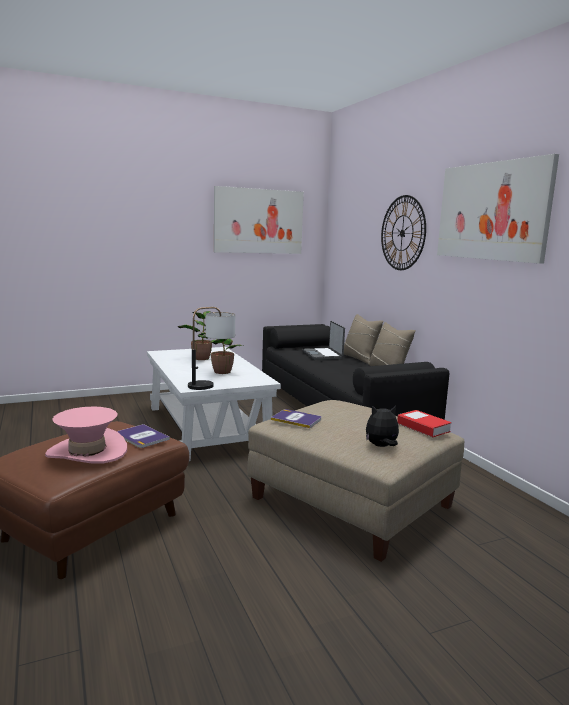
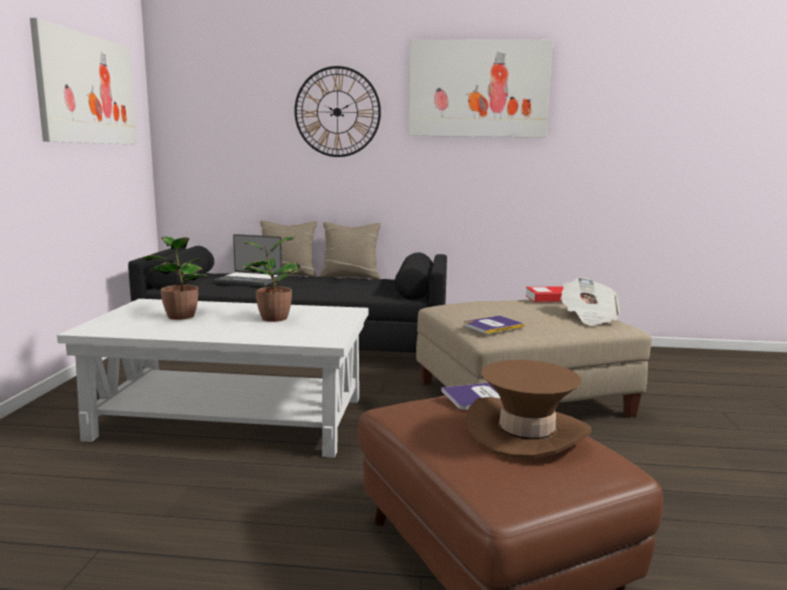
camera: 60 degrees left, 0 degrees up
pink hat [45,406,127,463] -> brown hat [466,360,592,459]
table lamp [188,307,235,390] -> none
plush toy [366,406,399,447] -> newspaper [560,277,620,325]

